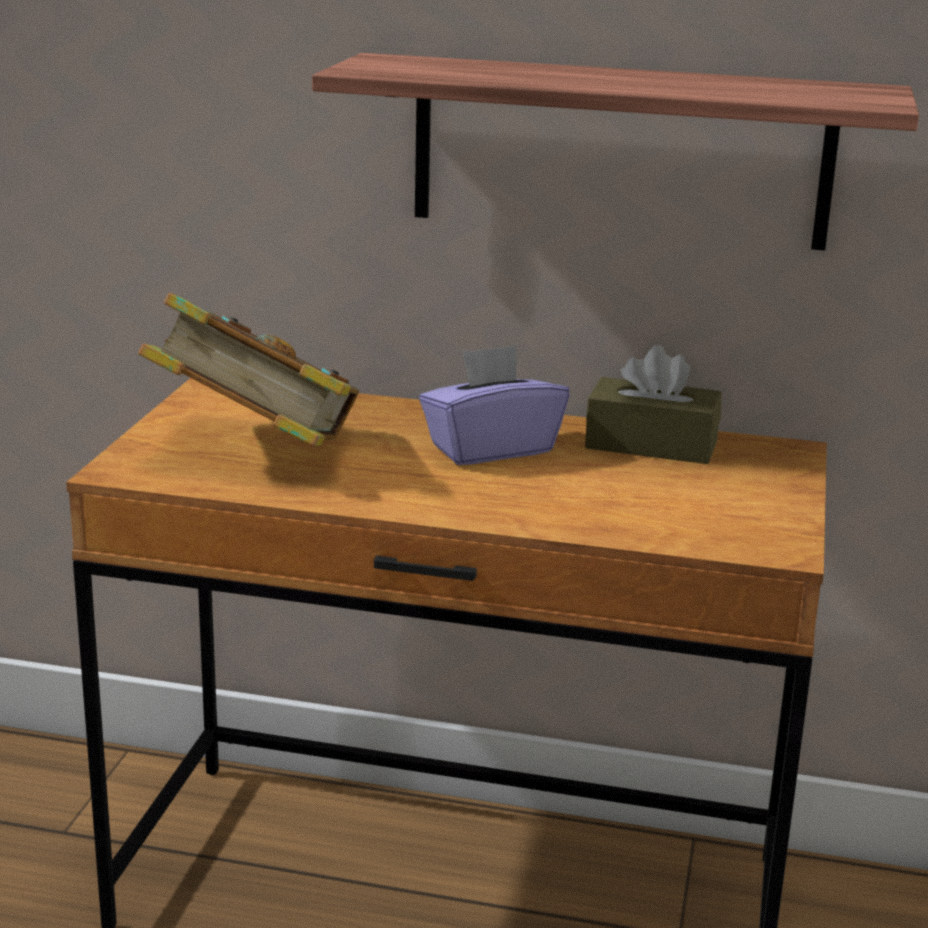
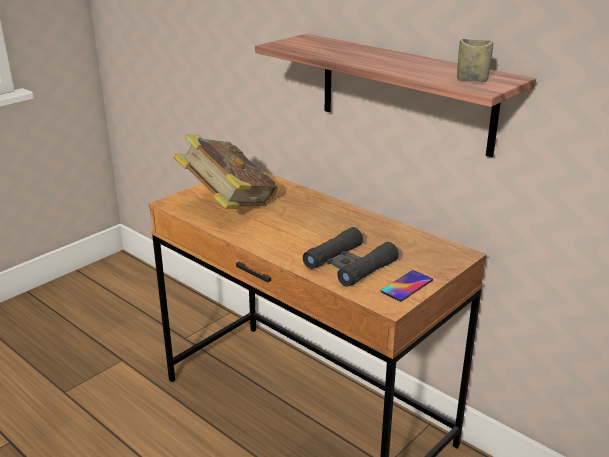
camera: 30 degrees right, 5 degrees up
purple tissue box [419,345,569,465] -> none
brown tissue box [585,345,722,464] -> none
none -> black binoculars [303,227,399,287]
none -> phone [381,270,433,301]
none -> cup [457,39,493,82]

